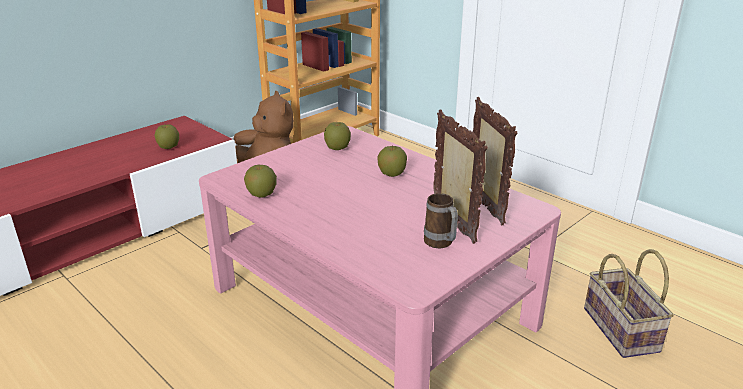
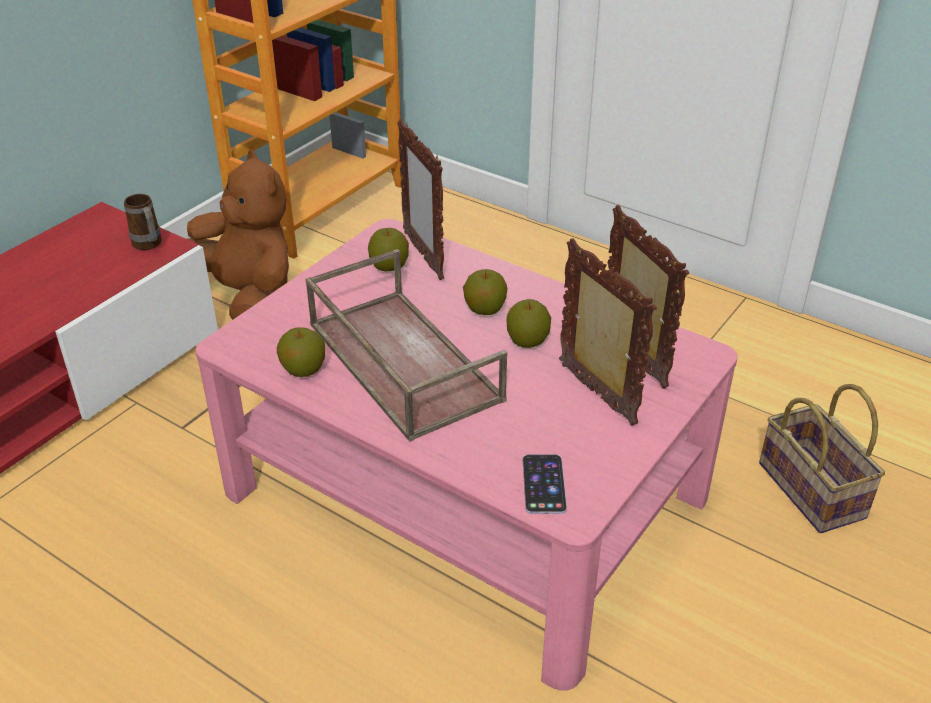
camera: 10 degrees left, 10 degrees up
apple [154,124,179,149] -> apple moved to [506,299,551,348]
mug [424,193,458,248] -> mug moved to [124,194,162,250]
none -> brown tray [305,249,507,442]
none -> picture frame [397,119,444,280]
none -> phone [523,455,567,514]

